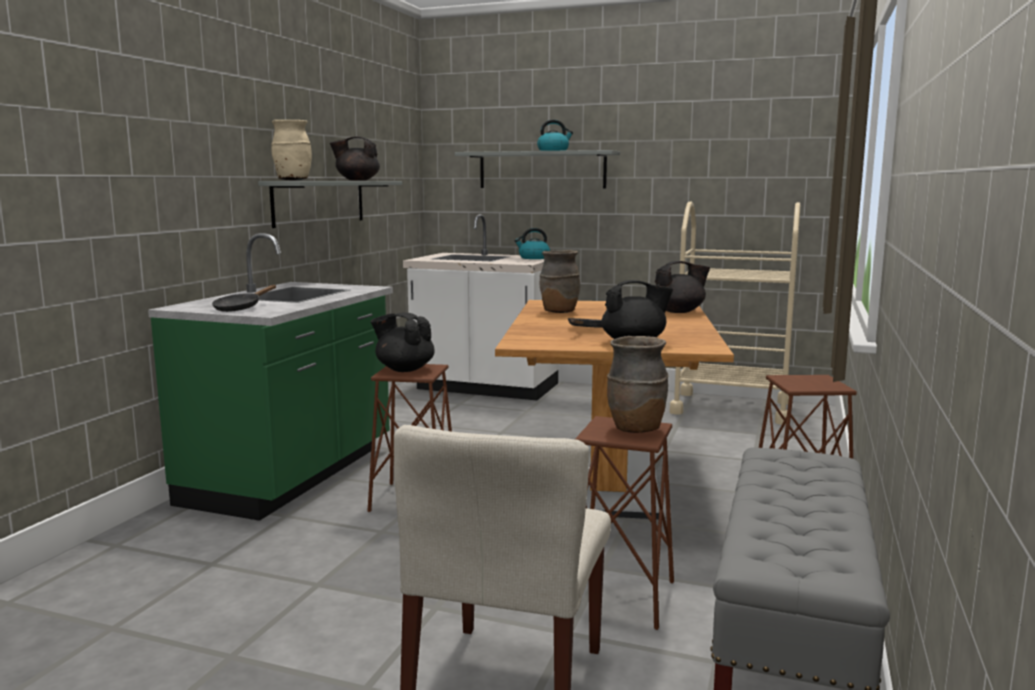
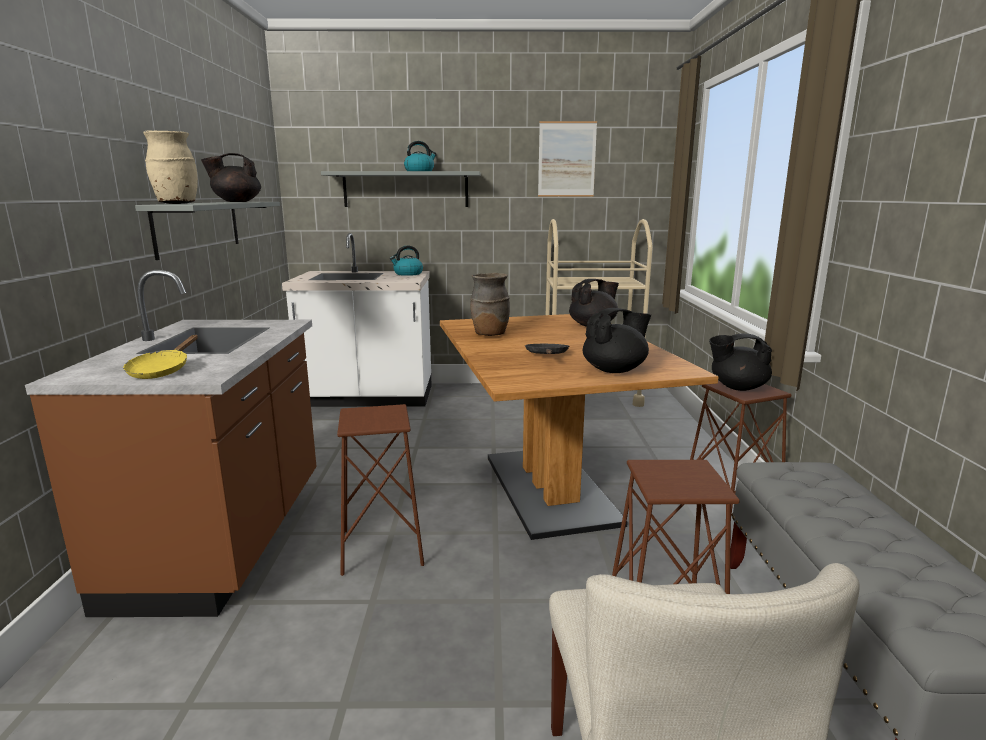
camera: 20 degrees left, 5 degrees up
green counter [148,233,393,521] -> brown counter [25,270,317,617]
black frying pan [212,285,276,312] -> yellow frying pan [123,335,198,379]
black teapot [371,312,435,372] -> black teapot moved to [709,334,772,391]
brown vase [607,336,668,433] -> none
none -> picture [538,121,597,197]

